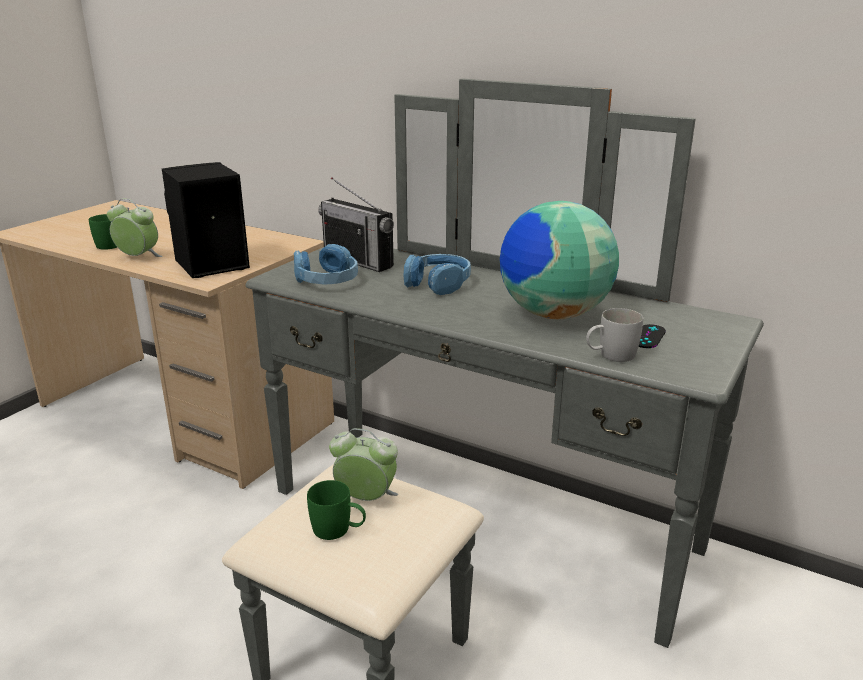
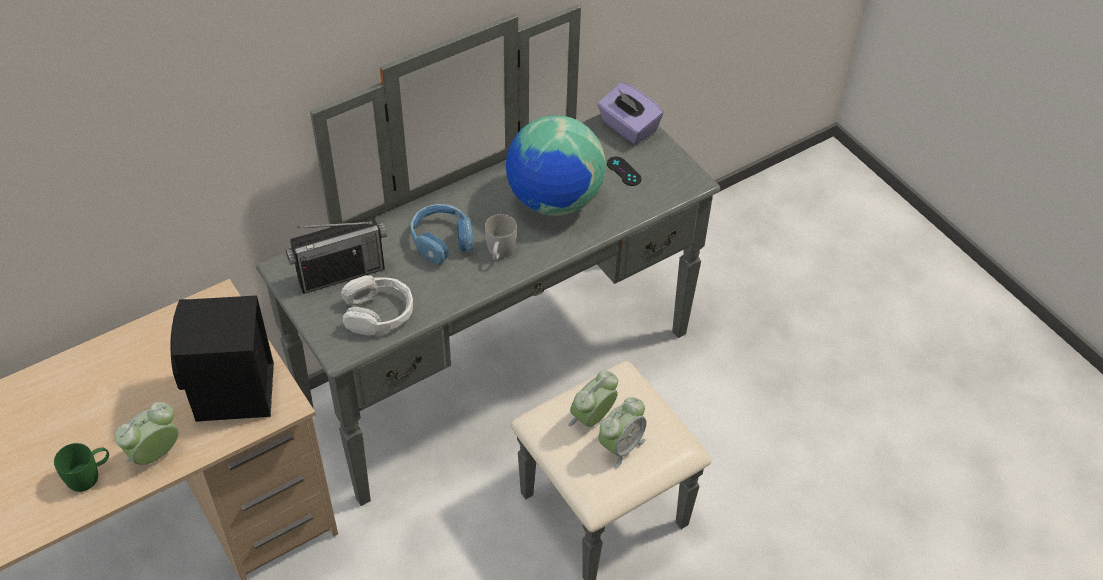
camera: 65 degrees left, 25 degrees up
blue headphones [294,244,358,284] -> white headphones [341,275,413,335]
green mug [307,480,366,540] -> alarm clock [598,397,646,468]
white mug [586,308,643,362] -> white mug moved to [485,214,517,260]
none -> purple tissue box [597,82,664,145]

